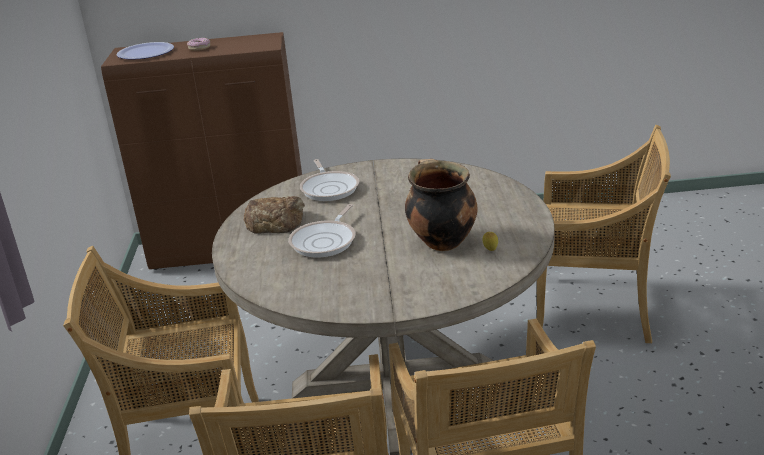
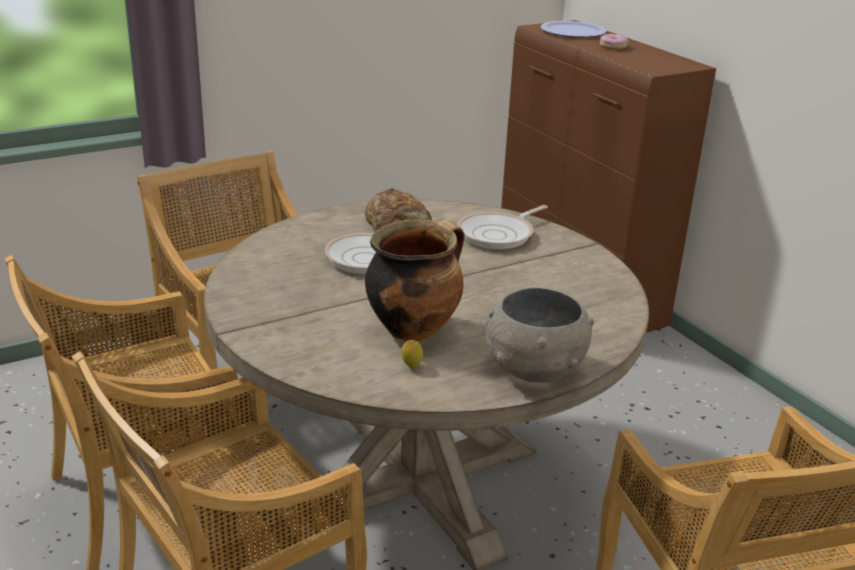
camera: 60 degrees right, 0 degrees up
none -> grey bowl [485,288,594,383]

